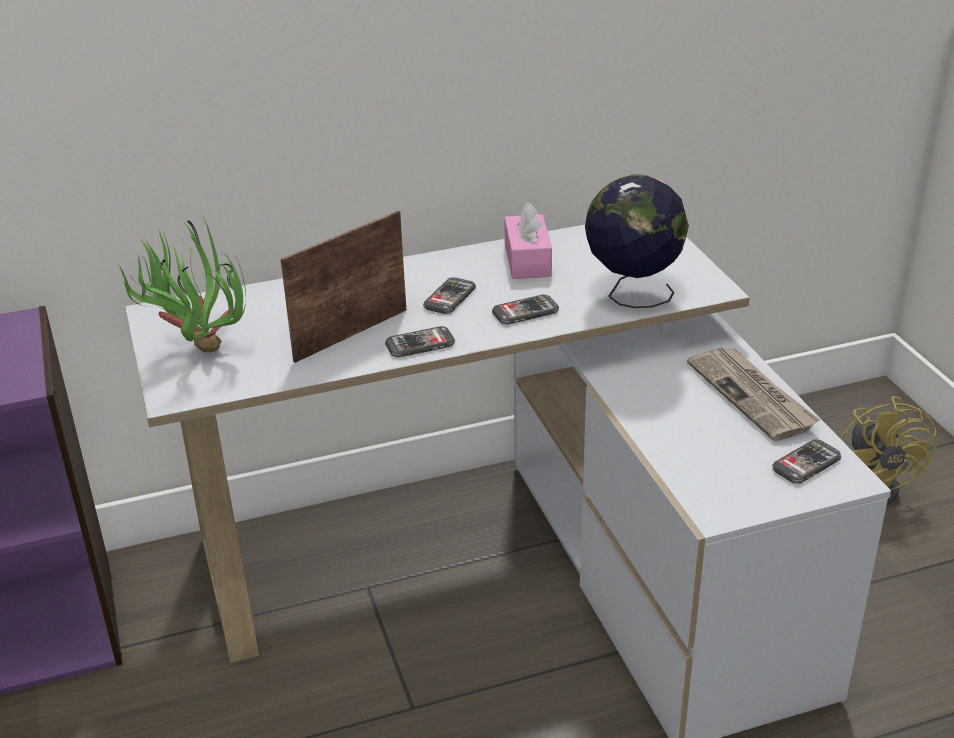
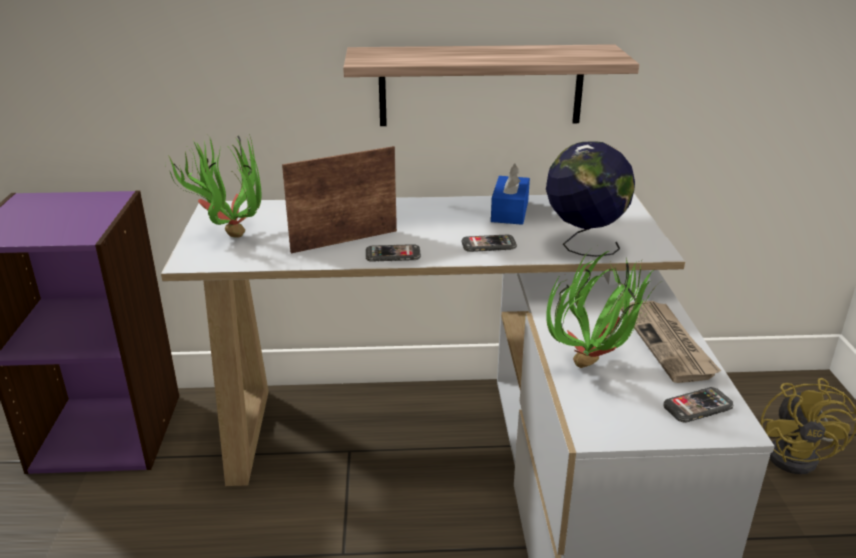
camera: 15 degrees right, 5 degrees down
phone [423,277,476,314] -> none
pink tissue box [504,202,552,279] -> blue tissue box [491,163,530,225]
none -> shelf [343,44,639,126]
none -> potted plant [546,245,660,368]

